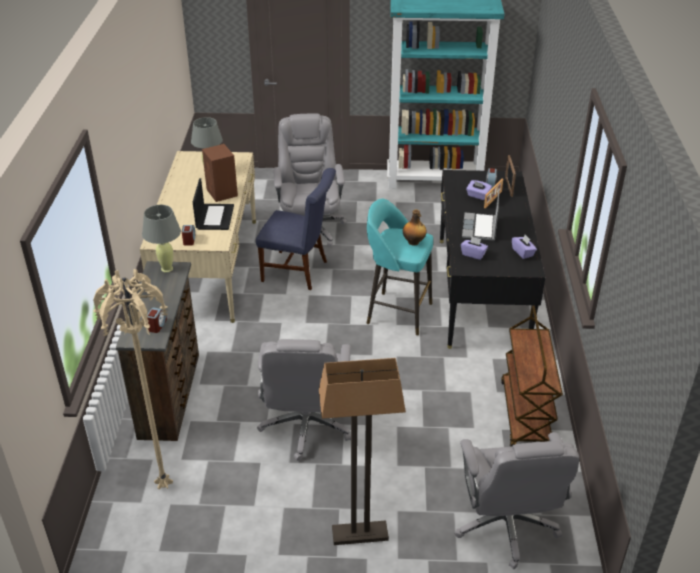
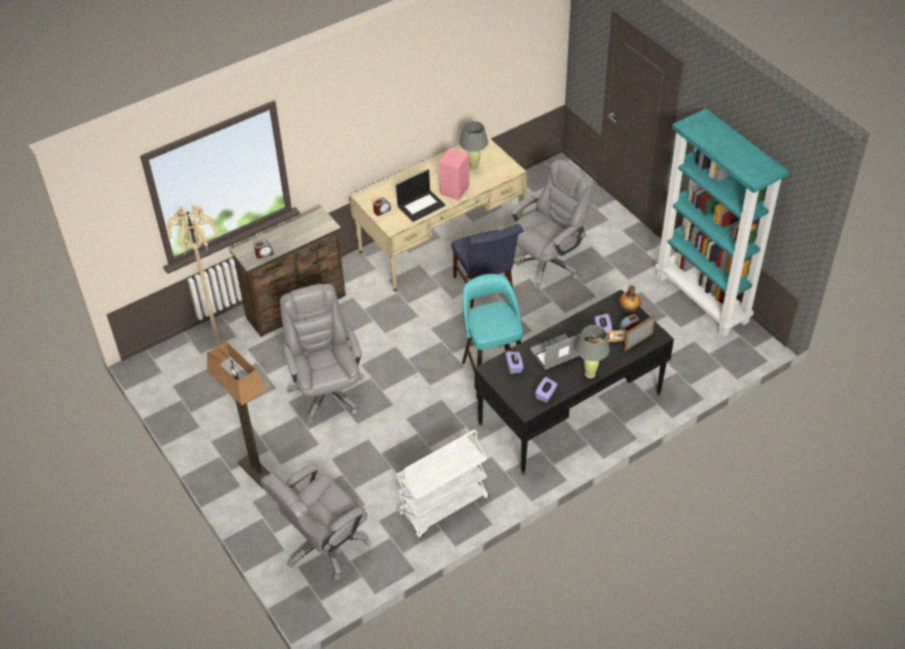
camera: 55 degrees right, 10 degrees up
grey table lamp [142,205,181,273] -> grey table lamp moved to [576,325,610,378]
brown speaker [202,144,238,202] -> pink speaker [439,148,469,200]
grey office chair [257,339,351,461] -> grey office chair turned 105 degrees clockwise [280,284,364,423]
bottle [403,209,427,246] -> bottle moved to [619,285,640,314]
brown cart [501,305,563,447] -> white cart [396,430,489,538]

